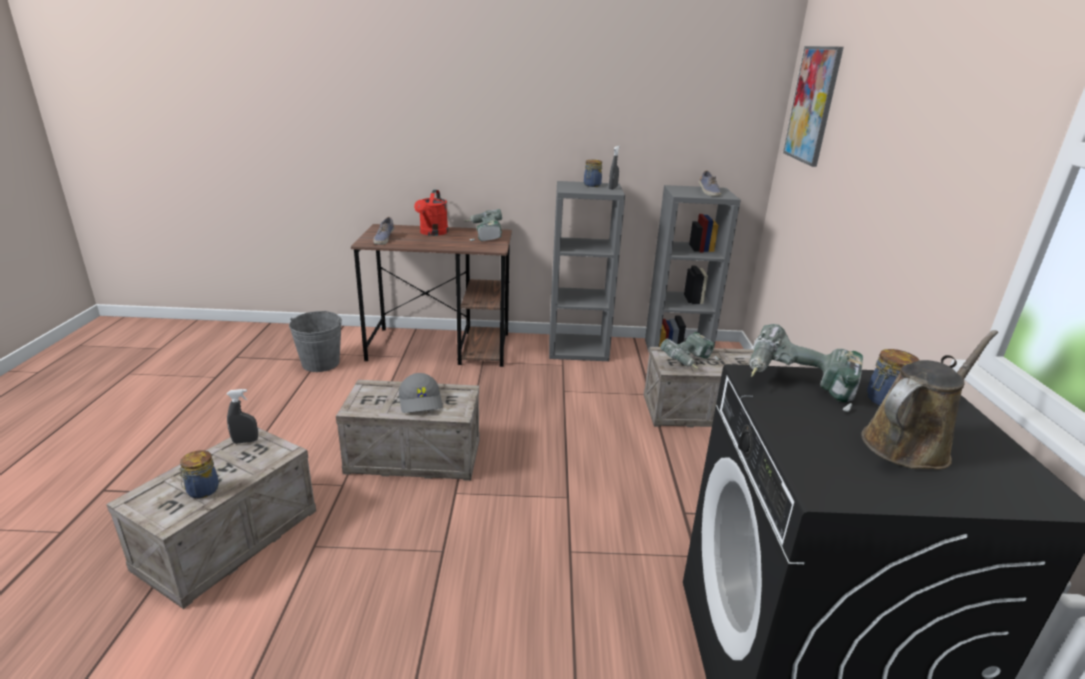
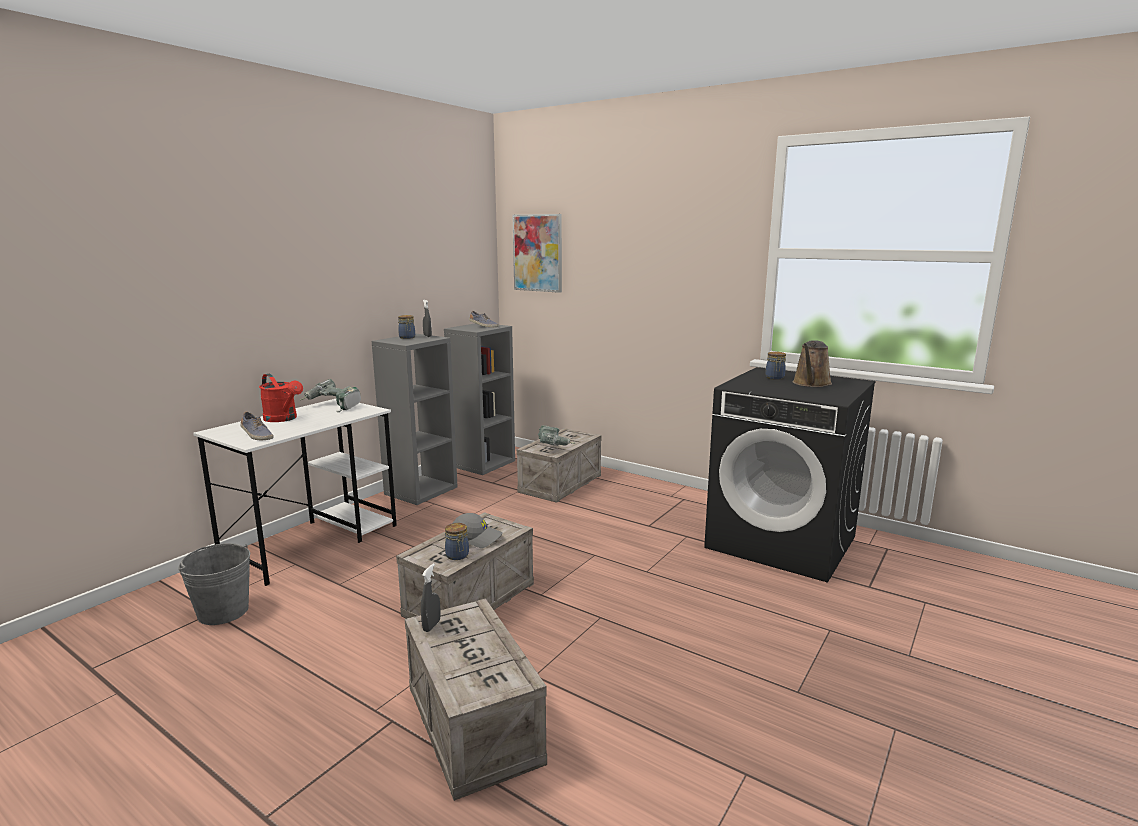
camera: 55 degrees left, 10 degrees down
jar [178,450,219,498] -> jar moved to [445,523,469,560]
brown desk [351,224,512,367] -> white desk [193,399,397,586]
power drill [749,324,863,412] -> none
brown watering can [861,330,998,470] -> brown watering can turned 150 degrees counterclockwise [793,340,832,387]

